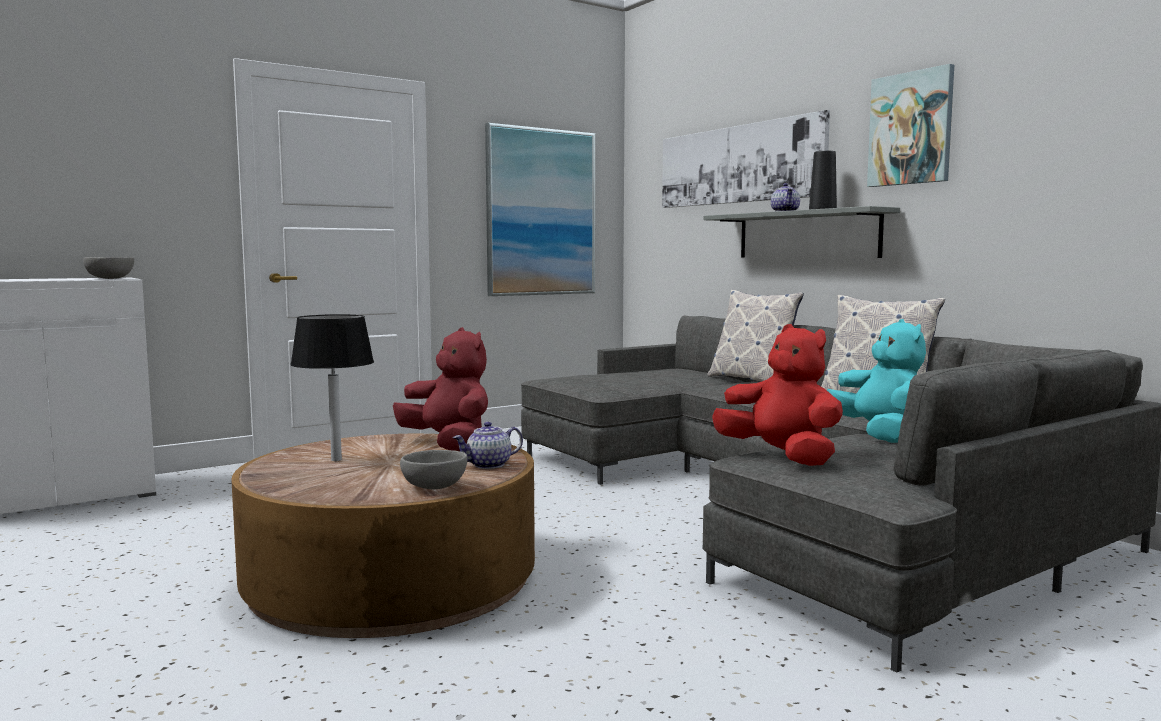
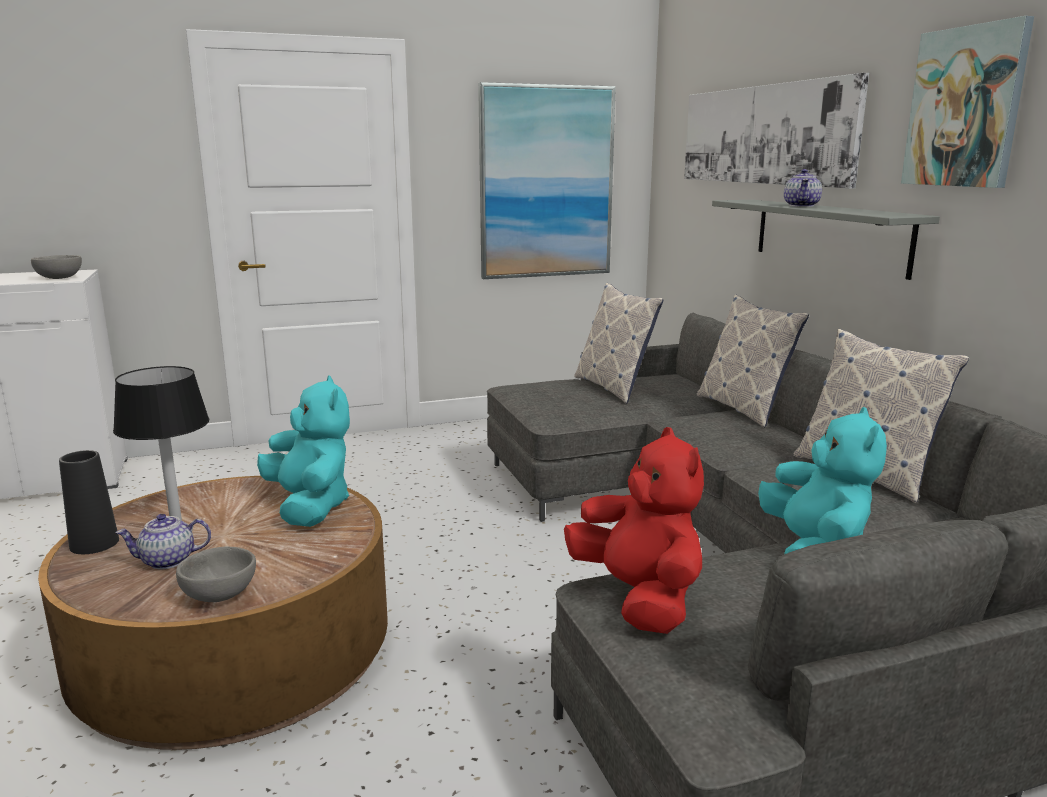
camera: 15 degrees right, 10 degrees up
red plush toy [393,327,488,451] -> turquoise plush toy [257,376,350,527]
teapot [453,422,523,469] -> teapot moved to [116,514,211,569]
black vase [809,151,837,210] -> black vase moved to [59,450,119,554]
none -> pillow [574,283,663,404]

